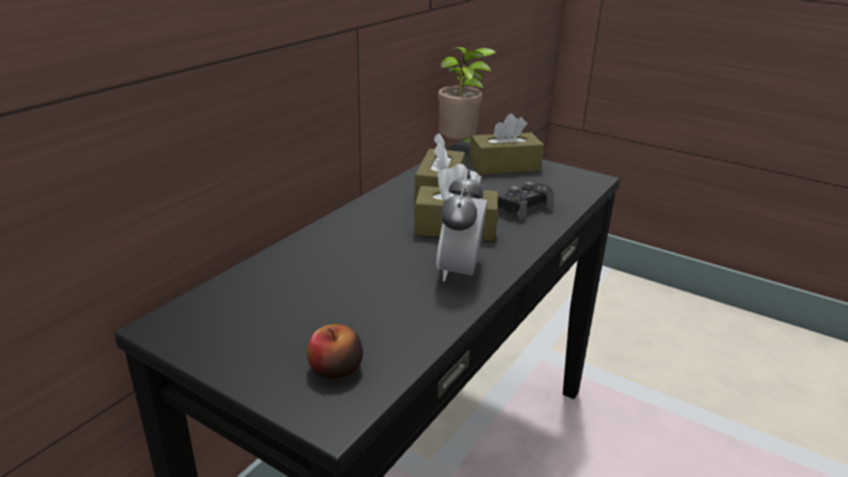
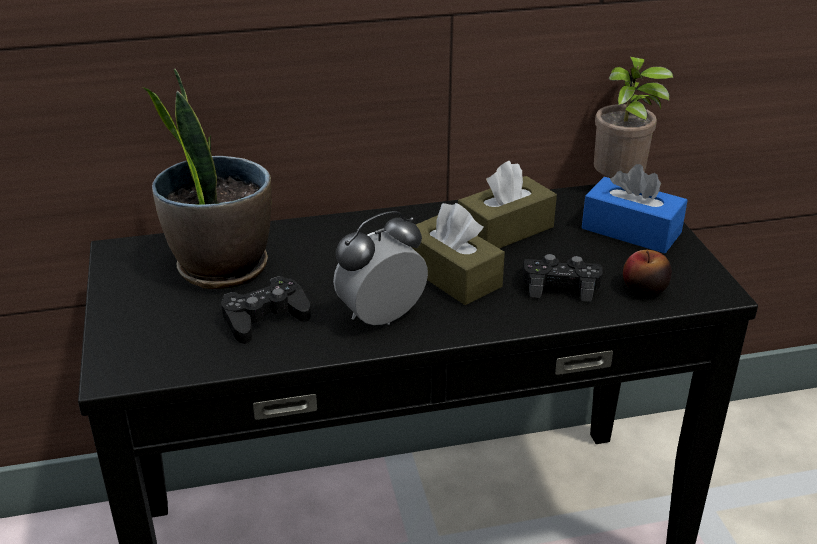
camera: 45 degrees right, 5 degrees up
apple [307,324,363,379] -> apple moved to [623,250,672,296]
brown tissue box [469,113,544,175] -> blue tissue box [582,164,688,253]
none -> potted plant [143,69,271,289]
none -> black game controller [221,276,311,344]

